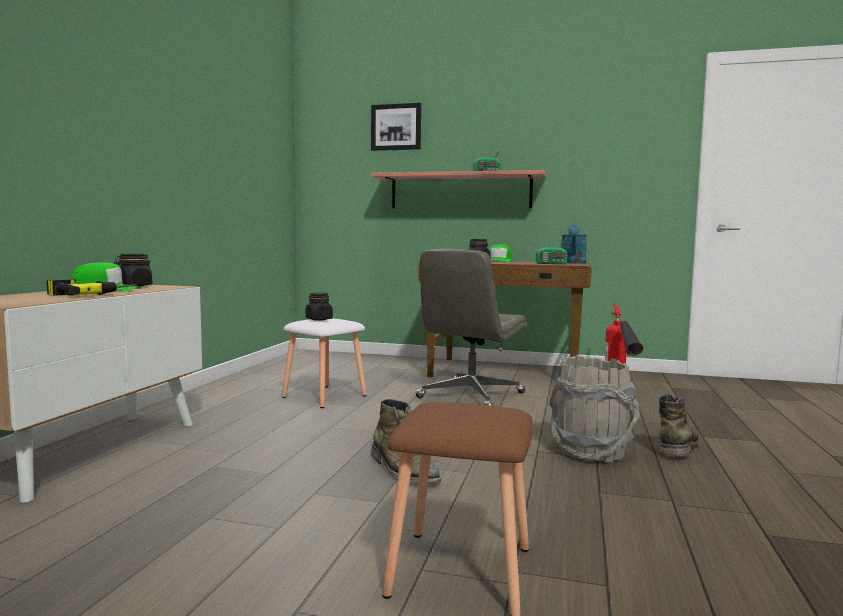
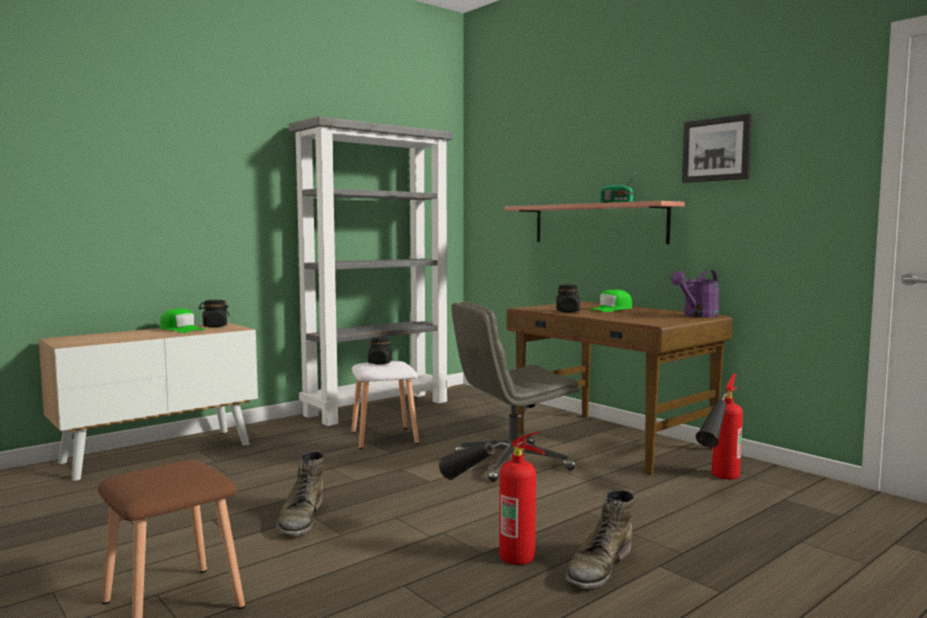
camera: 35 degrees right, 0 degrees up
power drill [47,279,137,296] -> none
picture [371,103,421,151] -> picture moved to [682,114,752,183]
radio [536,235,568,264] -> none
grey bucket [549,355,640,462] -> fire extinguisher [439,431,546,565]
turquoise watering can [561,225,586,263] -> purple watering can [670,270,719,318]
green boot [659,393,700,457] -> green boot turned 150 degrees clockwise [565,490,634,589]
none -> grey bookcase [289,116,453,426]

